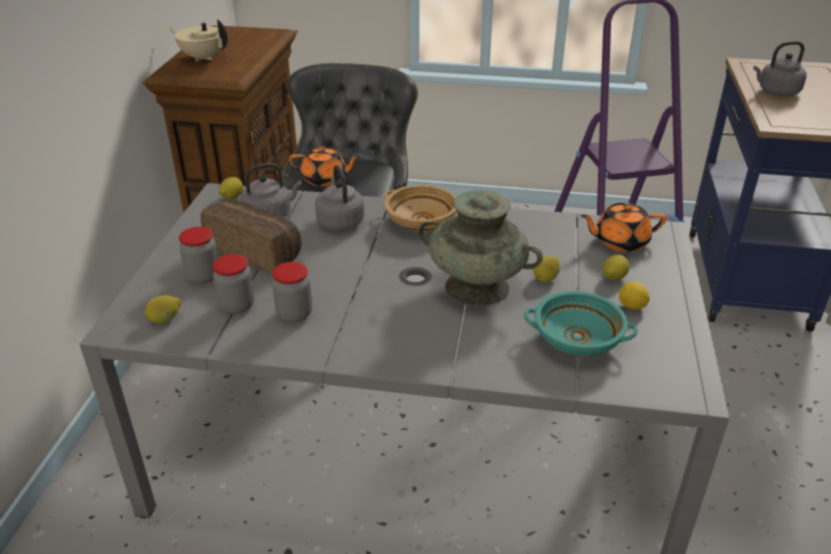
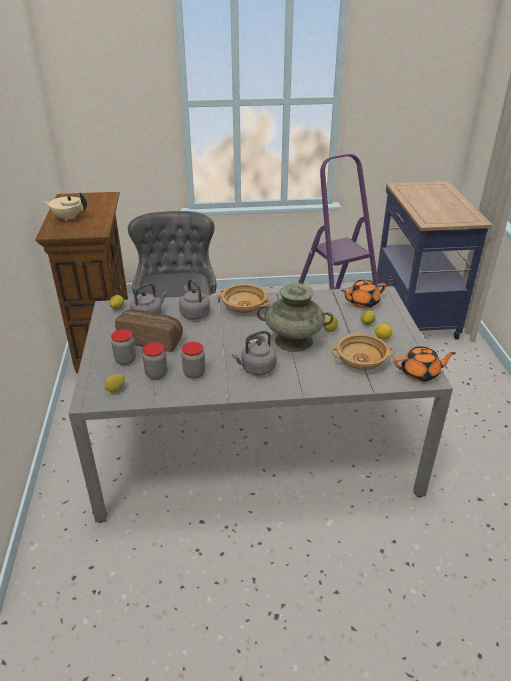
camera: 15 degrees left, 0 degrees up
orange teapot [289,146,361,187] -> orange teapot moved to [394,346,456,382]
turquoise bowl [524,291,638,356] -> beige bowl [331,334,395,370]
grey kettle [753,41,807,96] -> grey kettle moved to [232,331,276,375]

